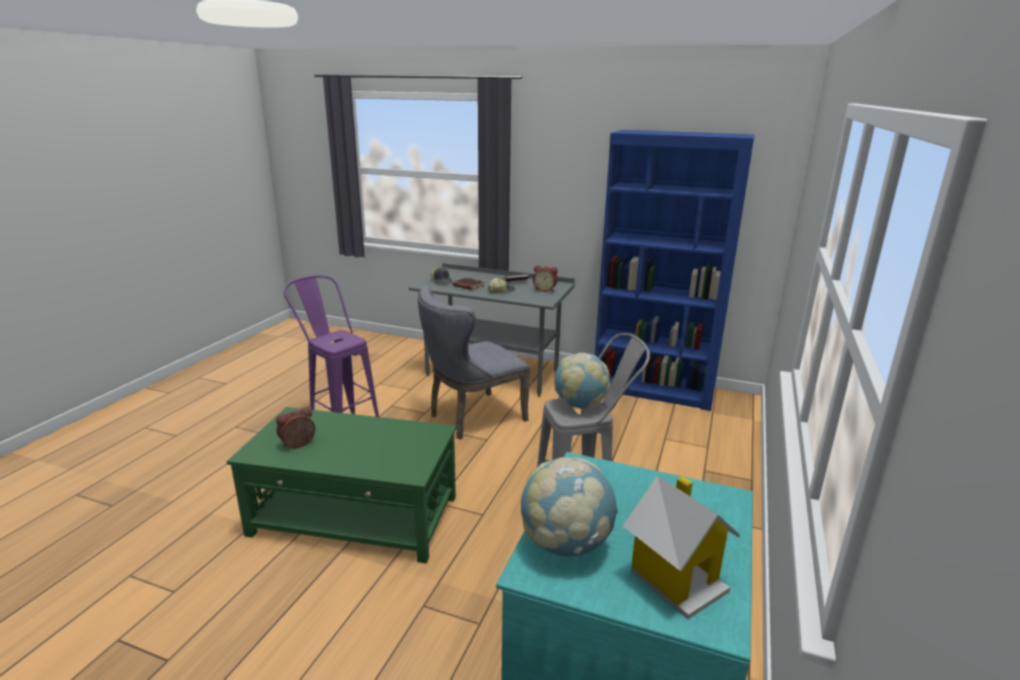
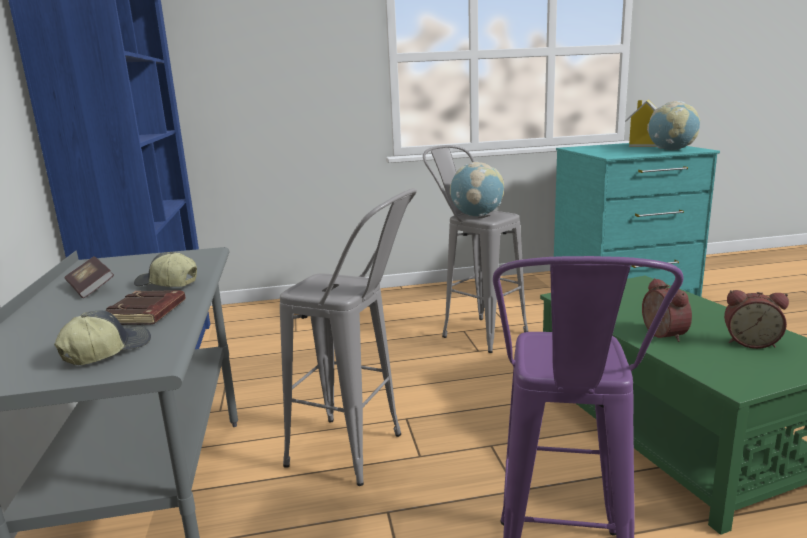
camera: 120 degrees left, 5 degrees down
grey chair [418,285,530,440] -> grey stool [280,188,417,486]
alarm clock [533,265,558,292] -> alarm clock moved to [642,278,692,342]

